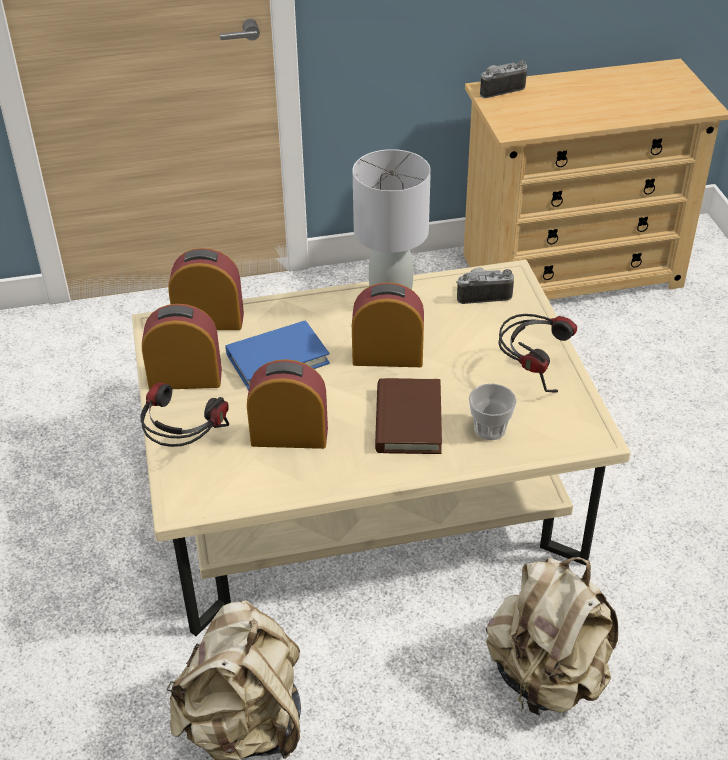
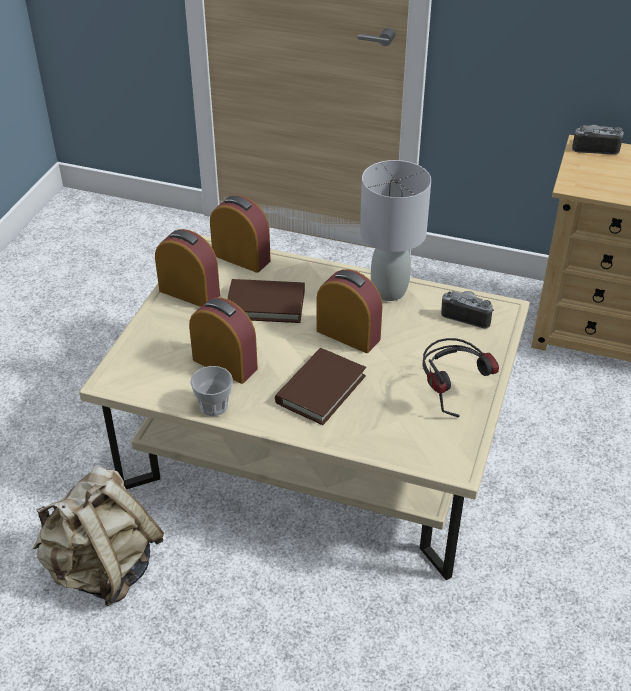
camera: 30 degrees right, 0 degrees up
headphones [140,382,229,447] -> none
blue book [225,320,330,390] -> brown book [227,279,305,323]
cup [469,383,517,440] -> cup moved to [190,366,233,416]
beige backpack [486,557,618,716] -> none

